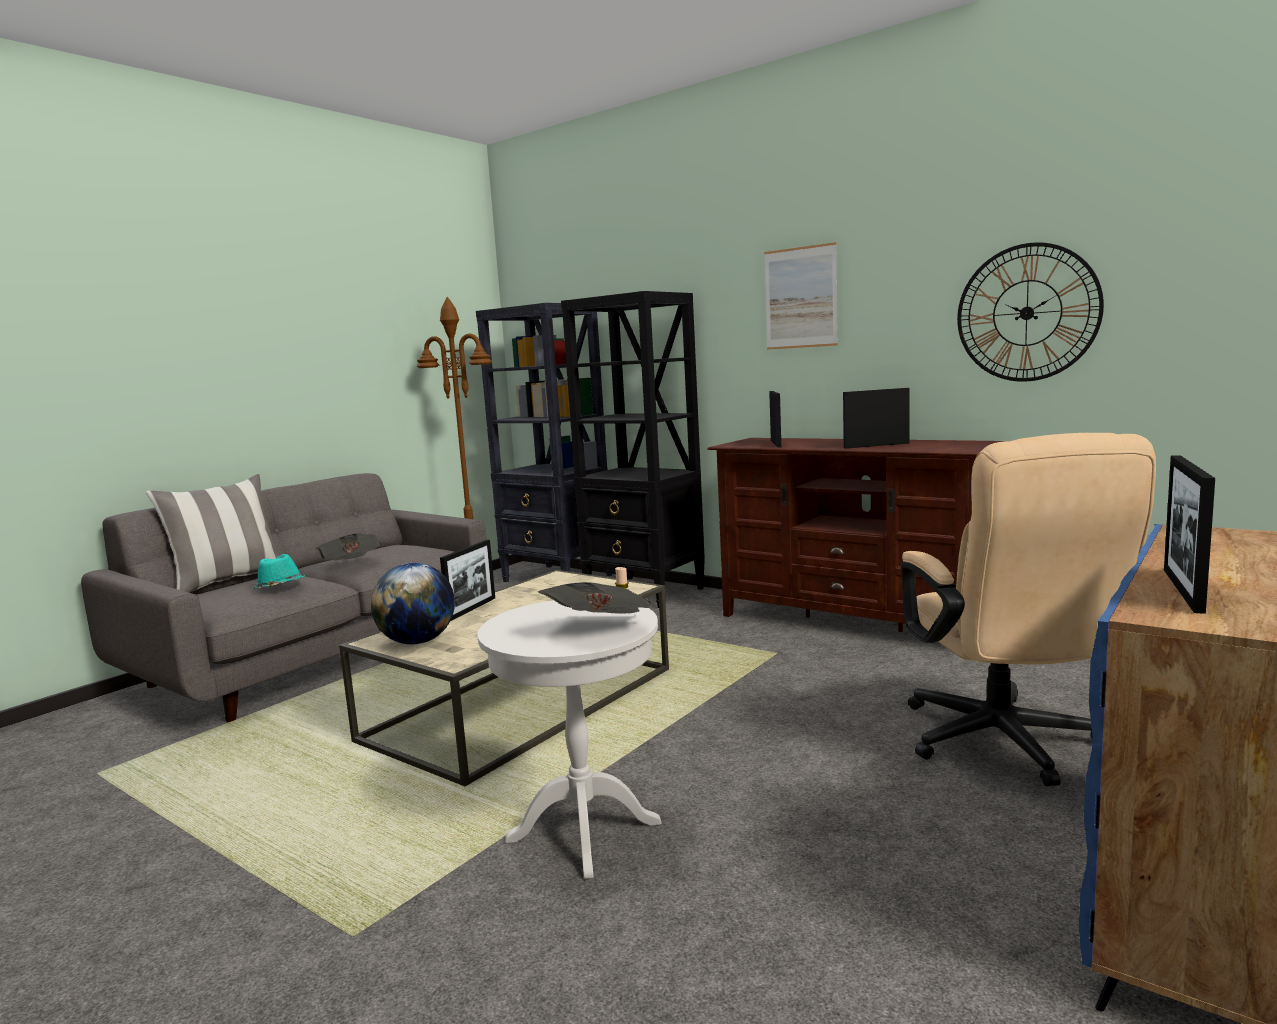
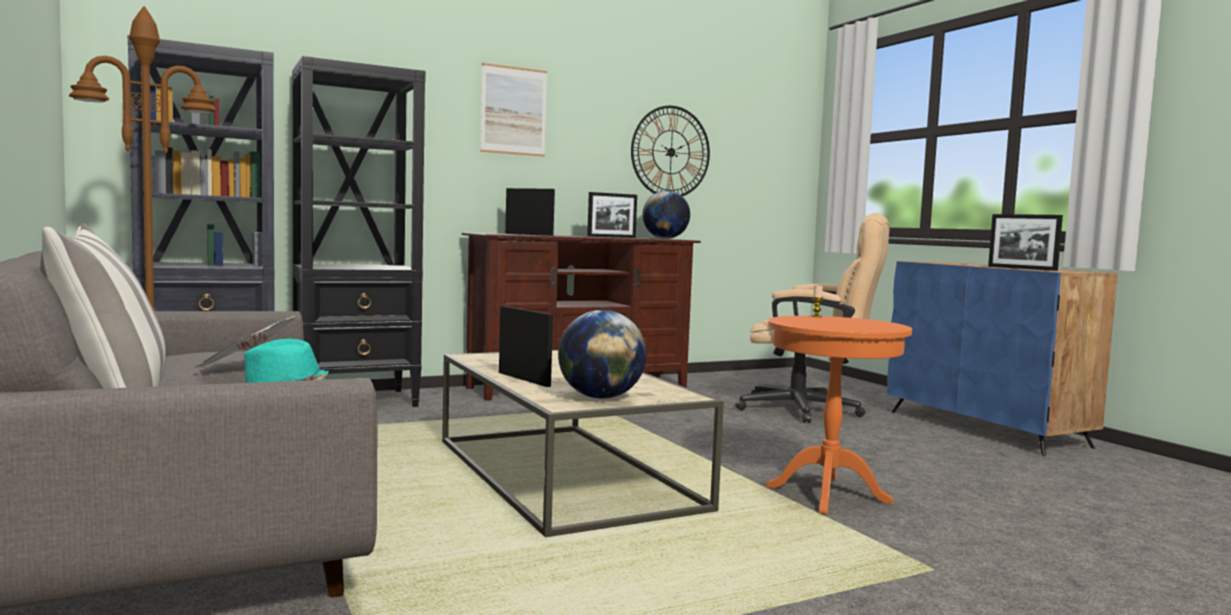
camera: 65 degrees left, 5 degrees down
white side table [478,600,662,879] -> orange side table [766,316,912,514]
newspaper [538,582,652,613] -> none
picture frame [843,388,910,449] -> picture frame turned 135 degrees counterclockwise [587,192,637,238]
none -> globe [642,190,690,239]

